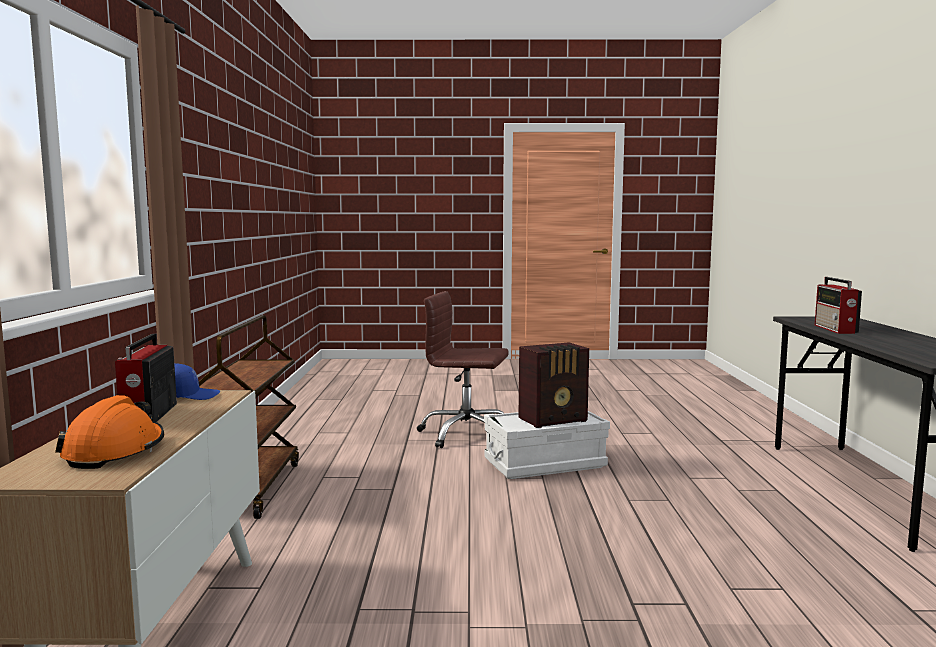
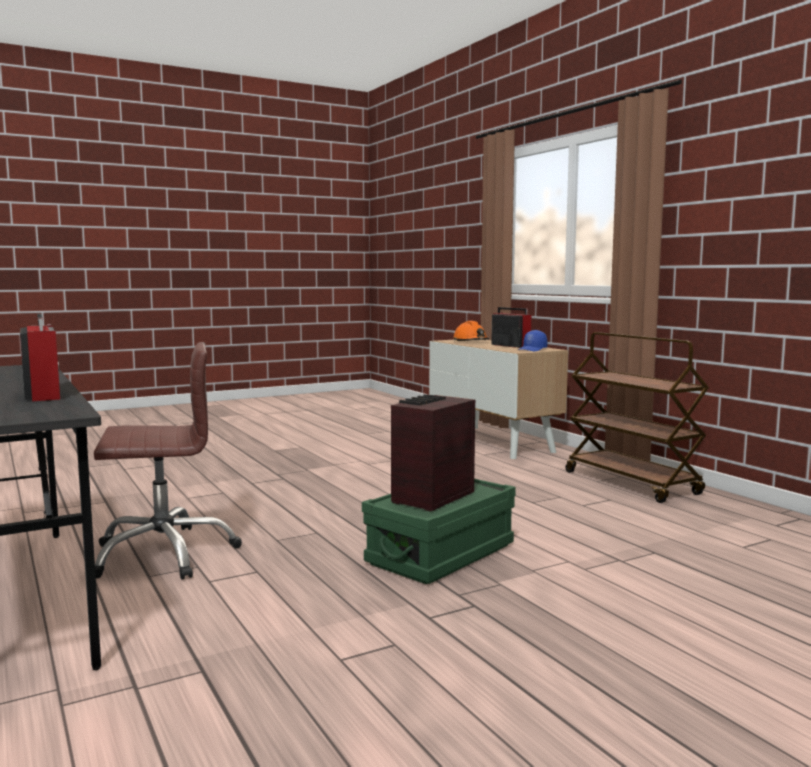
camera: 150 degrees right, 0 degrees up
brown office chair [417,291,509,448] -> brown office chair moved to [94,342,242,580]
white storage box [484,411,610,479] -> green storage box [362,479,516,584]

